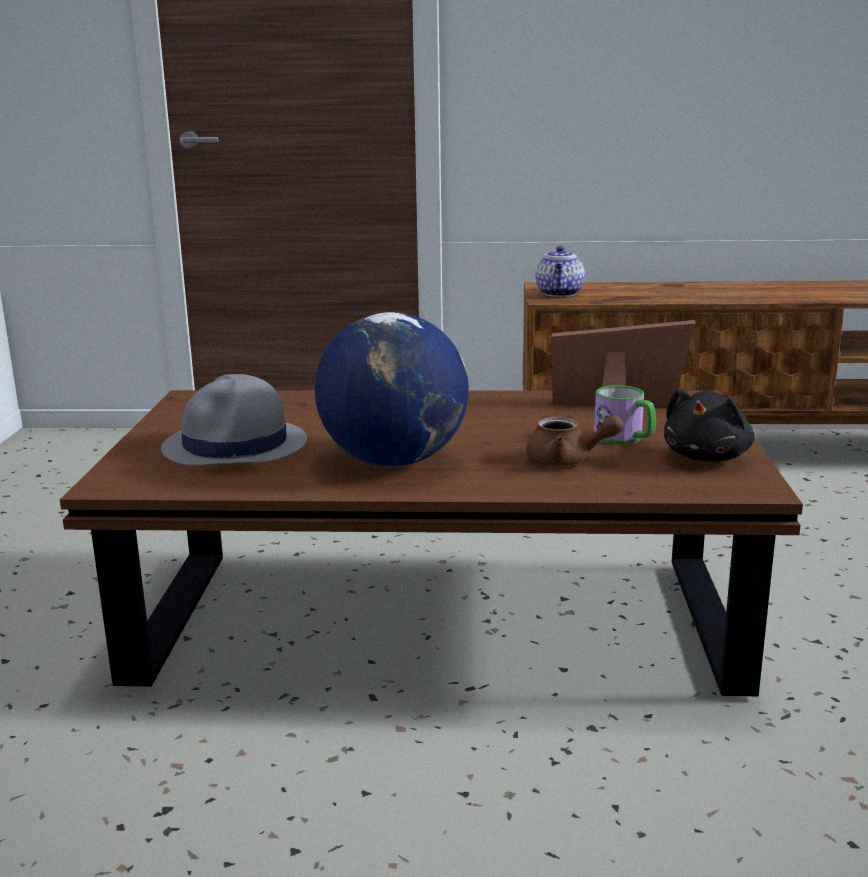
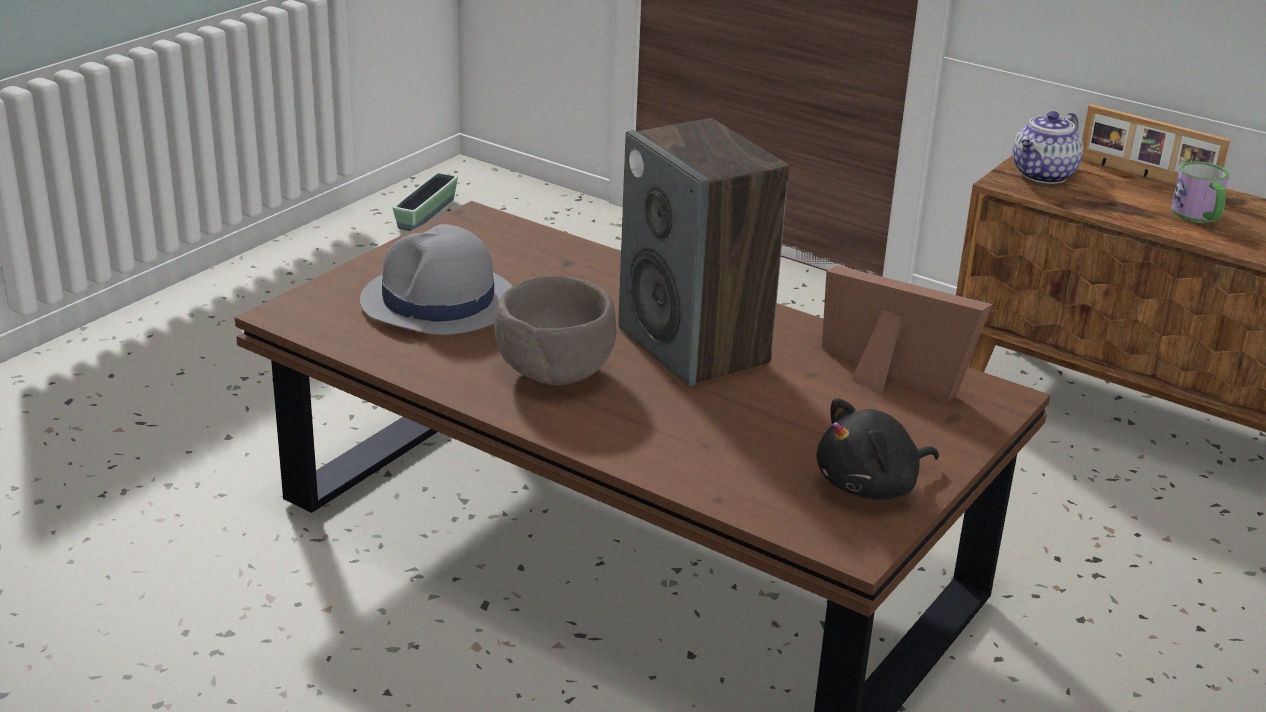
camera: 30 degrees right, 10 degrees up
globe [315,312,469,467] -> brown bowl [494,275,616,386]
brown teapot [526,415,624,466] -> none
mug [594,385,656,444] -> mug moved to [1171,161,1229,223]
none -> planter [393,173,458,231]
none -> speaker [618,118,789,387]
none -> picture frame [1082,104,1231,185]

